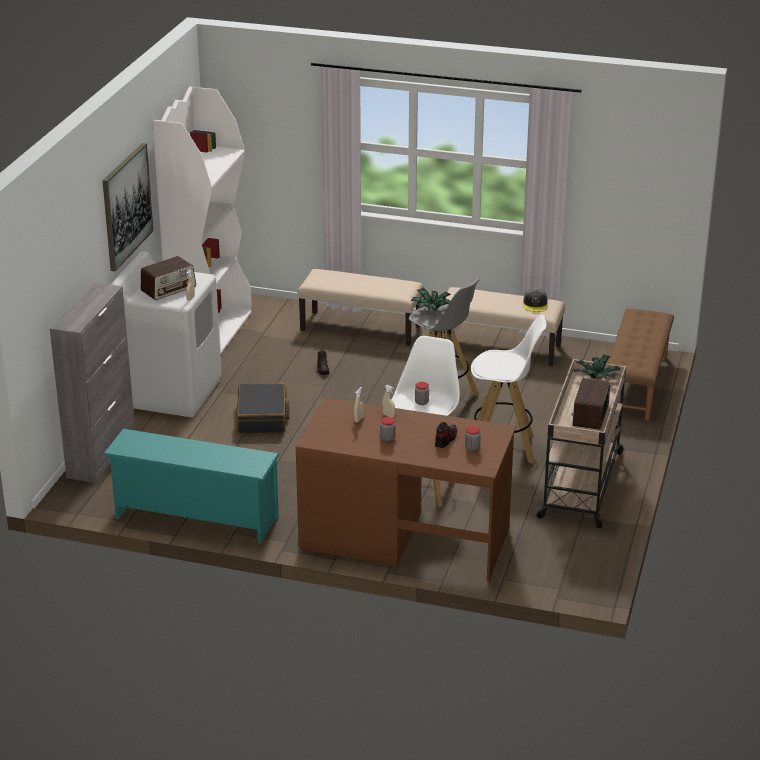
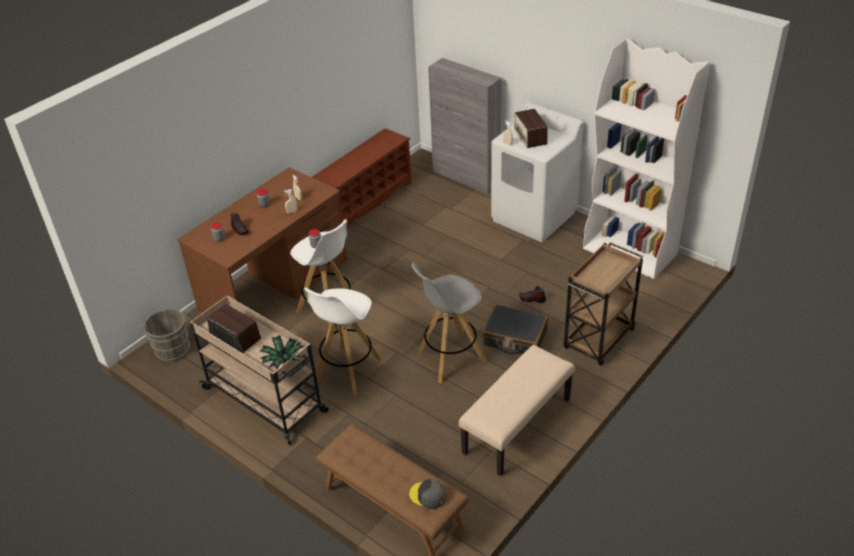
camera: 115 degrees right, 10 degrees up
picture [102,143,153,271] -> none
turquoise shoe rack [103,429,280,544] -> brown shoe rack [312,128,412,228]
black suitcase [236,383,290,434] -> black suitcase moved to [482,304,548,355]
beige bench [297,269,423,346] -> brown cart [564,242,643,366]
potted plant [411,288,451,311] -> none
grey cap [524,289,547,312] -> grey cap moved to [409,479,446,509]
none -> grey bucket [142,309,190,362]

